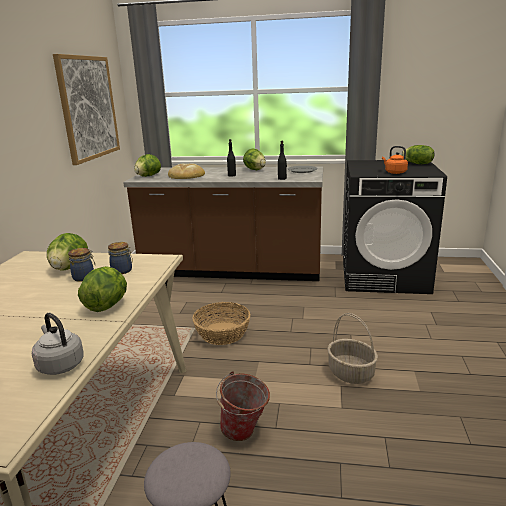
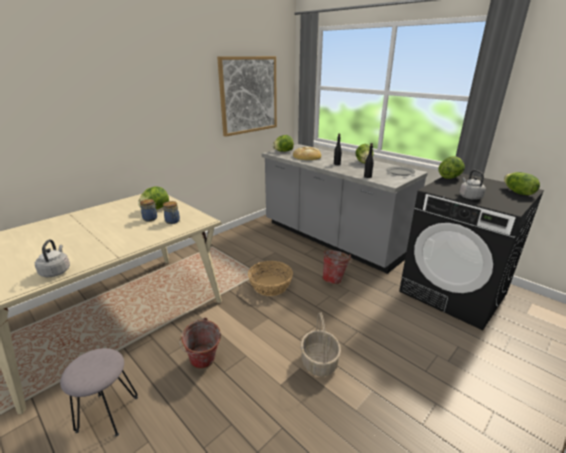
camera: 35 degrees right, 5 degrees up
lettuce [78,266,127,312] -> lettuce moved to [438,156,465,179]
brown counter [123,167,323,281] -> grey counter [262,144,428,274]
orange kettle [382,146,408,174] -> grey kettle [459,170,486,200]
none -> bucket [322,250,352,284]

